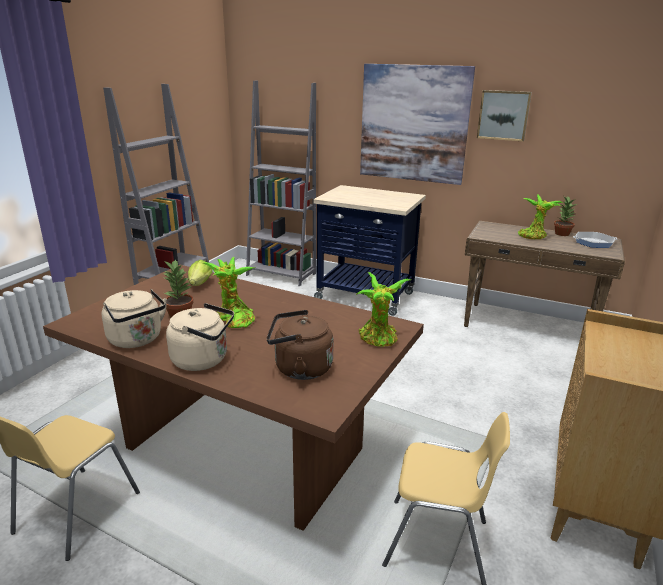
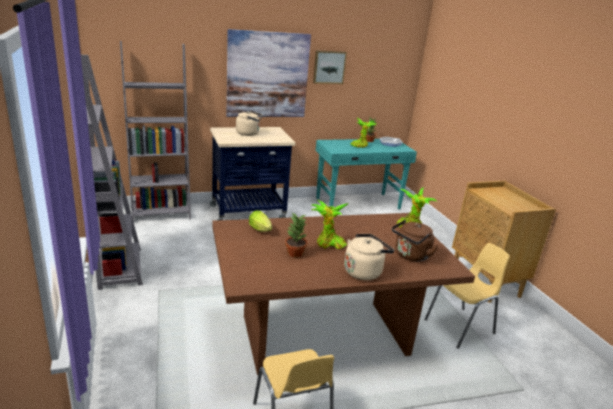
camera: 45 degrees left, 0 degrees up
beige kettle [102,289,167,348] -> beige kettle moved to [236,111,263,136]
brown console table [464,221,625,327] -> turquoise console table [316,139,417,209]

